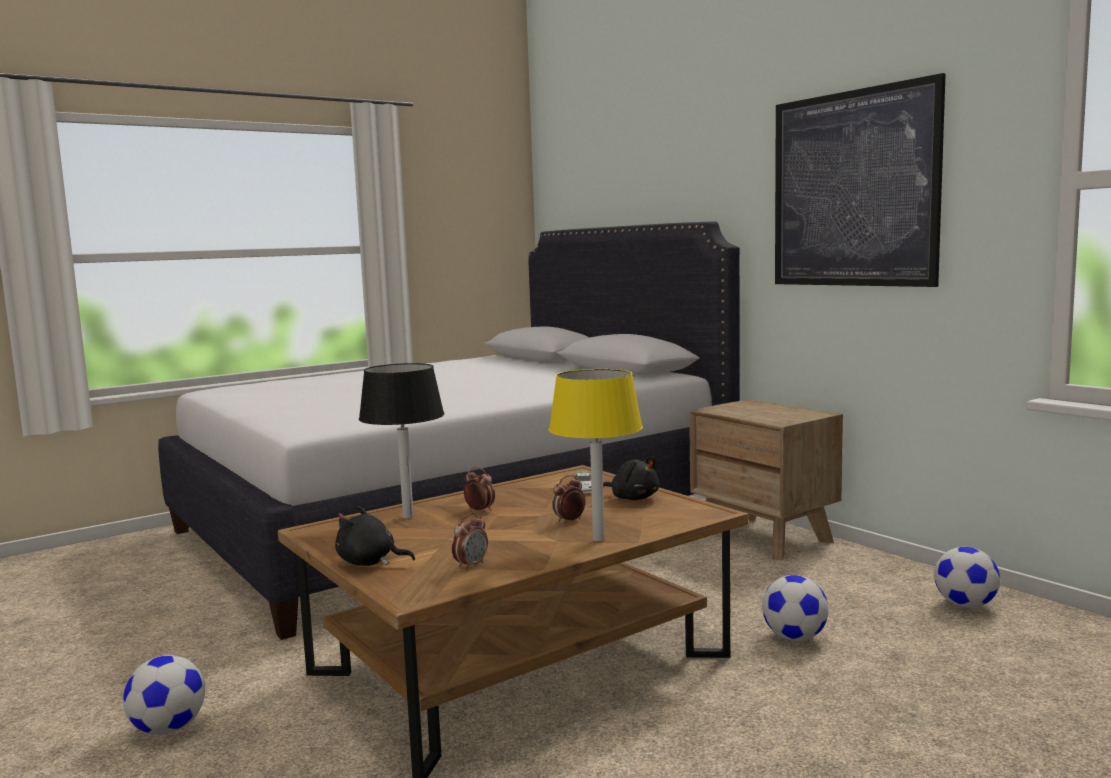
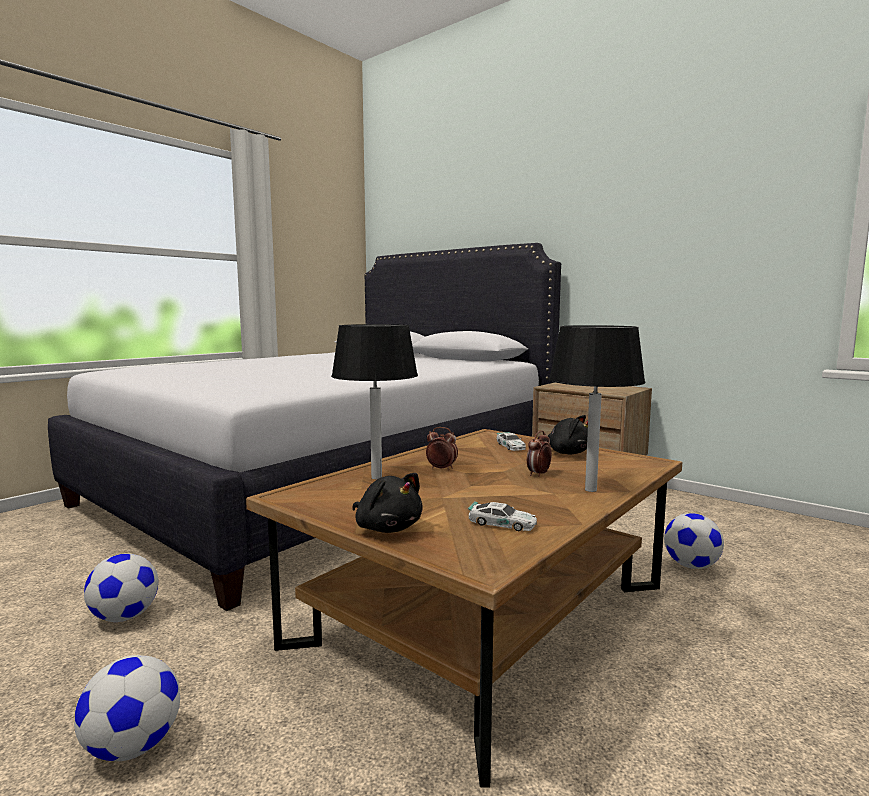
camera: 15 degrees left, 0 degrees up
black plush toy [335,506,415,566] -> black plush toy turned 135 degrees counterclockwise [352,473,423,533]
alarm clock [452,513,488,570] -> toy car [468,501,537,531]
yellow table lamp [549,369,643,541] -> black table lamp [549,325,645,492]
picture [775,73,946,287] -> none
football [934,547,1000,608] -> football moved to [84,553,158,622]

